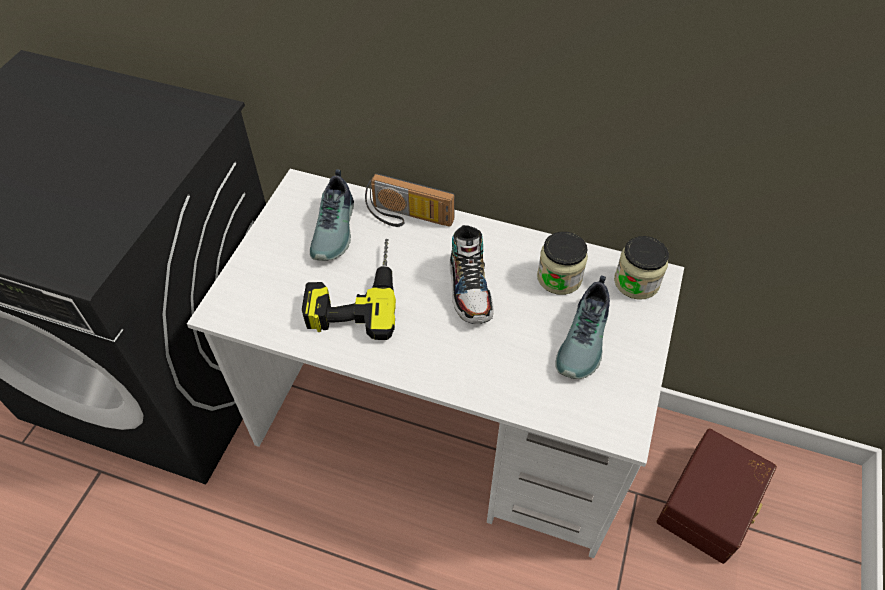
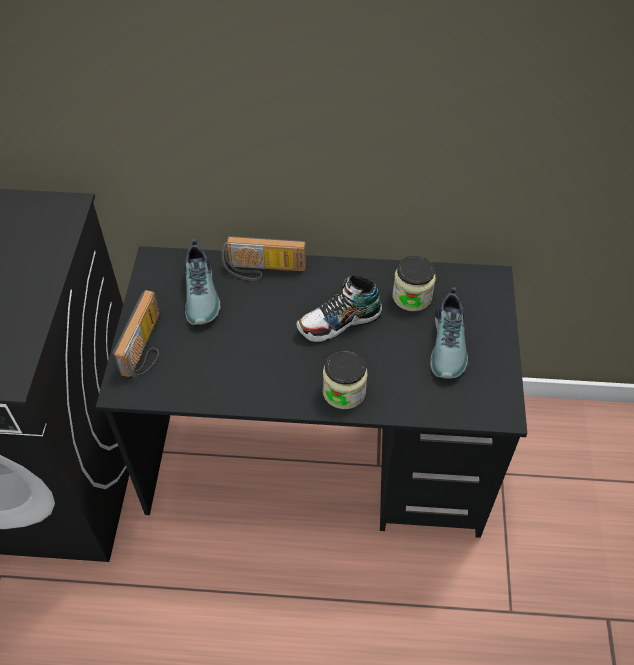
camera: 15 degrees left, 0 degrees up
white desk [187,169,684,558] -> black desk [96,246,527,538]
power drill [302,239,396,340] -> none
shoe [449,225,494,324] -> shoe turned 90 degrees clockwise [296,275,382,343]
jar [614,236,669,300] -> jar moved to [323,350,368,409]
brown storage box [656,428,777,564] -> none
none -> radio [113,290,160,377]

